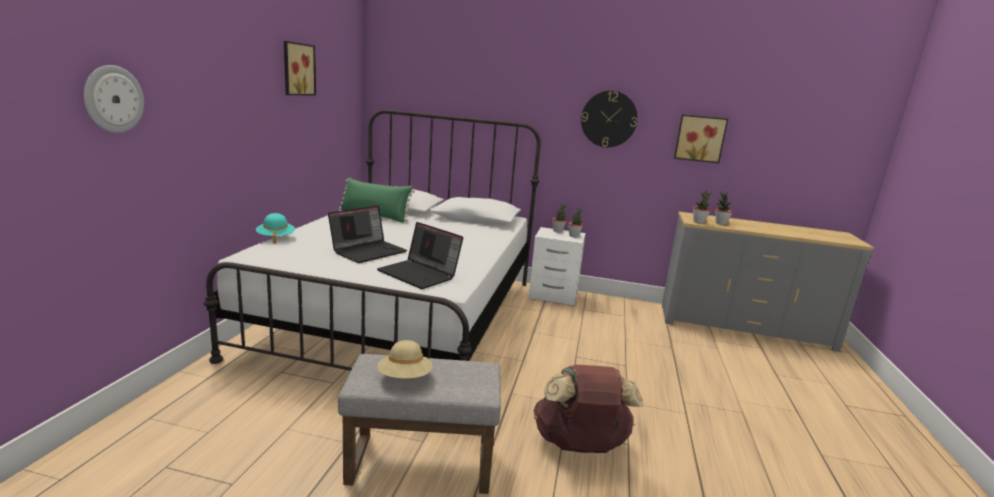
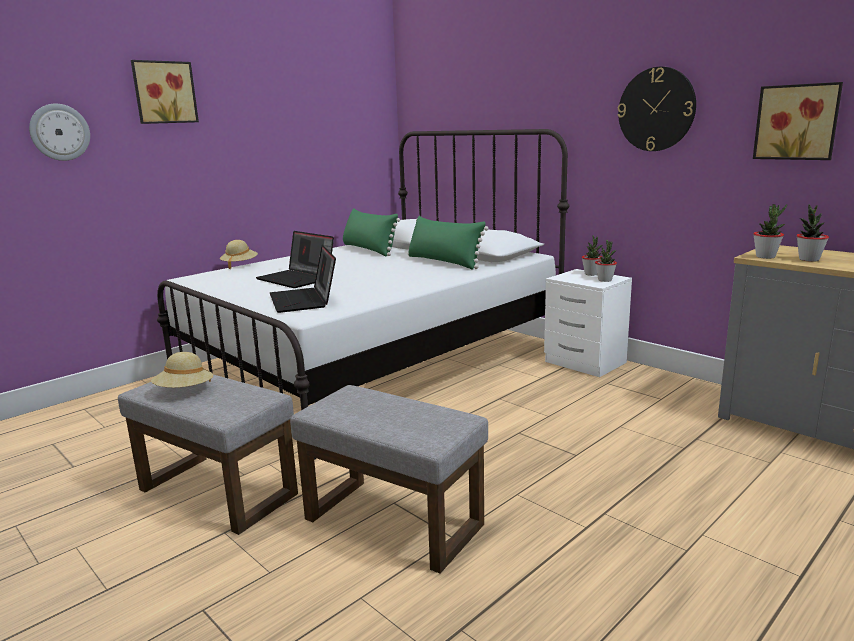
camera: 35 degrees right, 0 degrees up
turquoise hat [256,213,295,244] -> beige hat [220,240,258,269]
picture [284,41,316,95] -> picture moved to [131,60,199,124]
laptop [328,206,407,263] -> laptop turned 60 degrees clockwise [256,231,334,288]
brown backpack [533,365,643,453] -> grey ottoman [290,385,488,574]
none -> green pillow [408,216,488,270]

